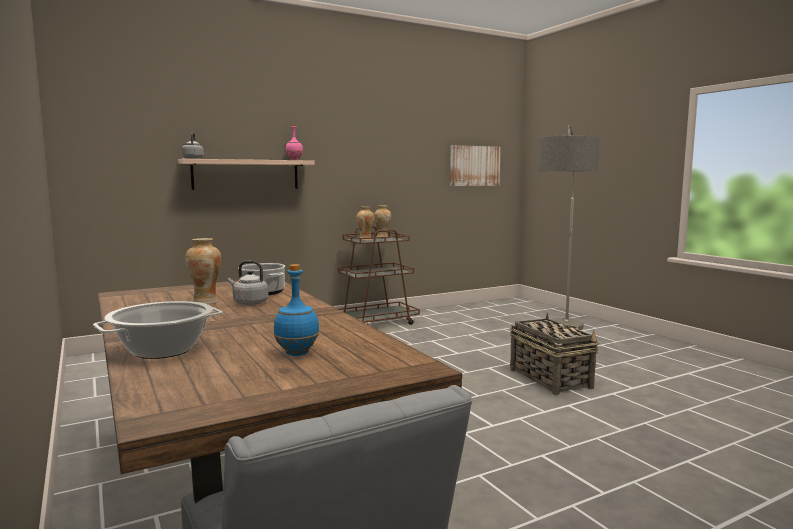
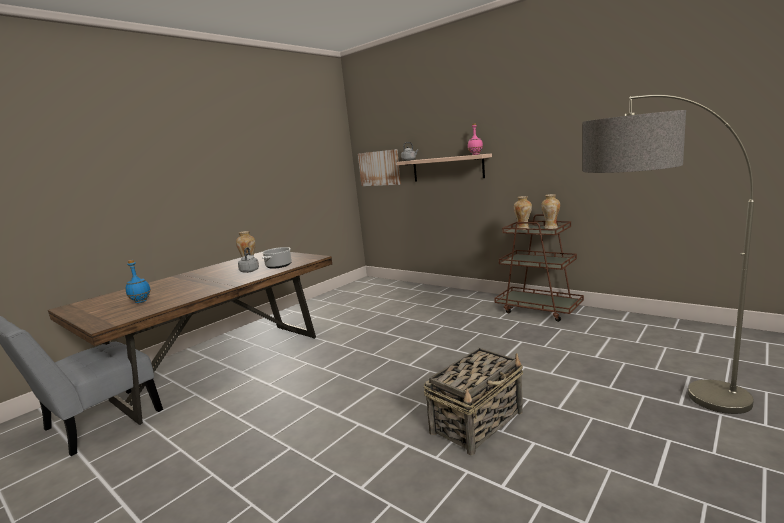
camera: 70 degrees right, 5 degrees up
cooking pot [93,301,223,359] -> none
picture [450,145,501,186] -> picture moved to [358,149,401,186]

